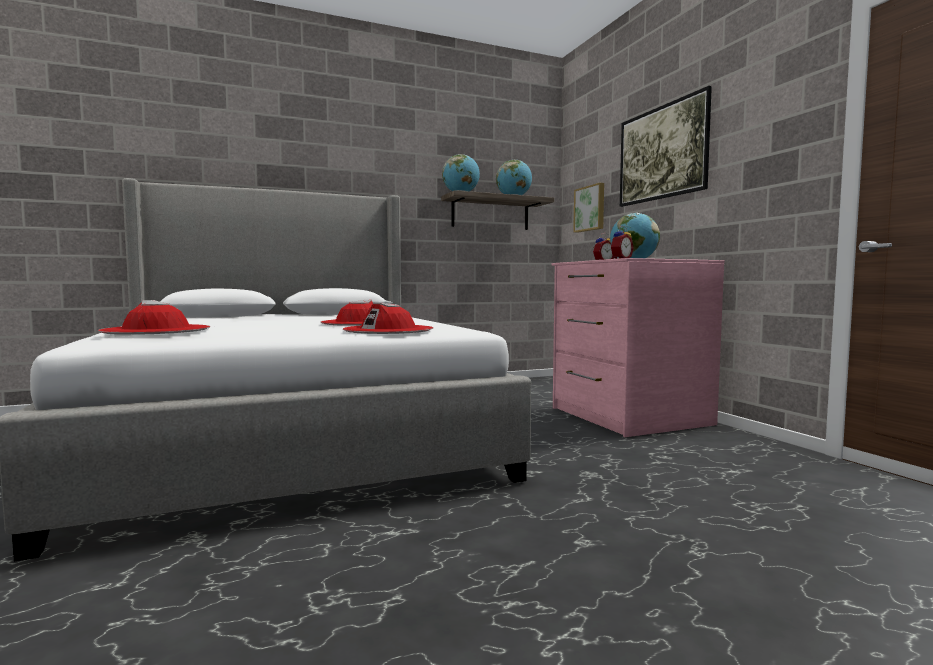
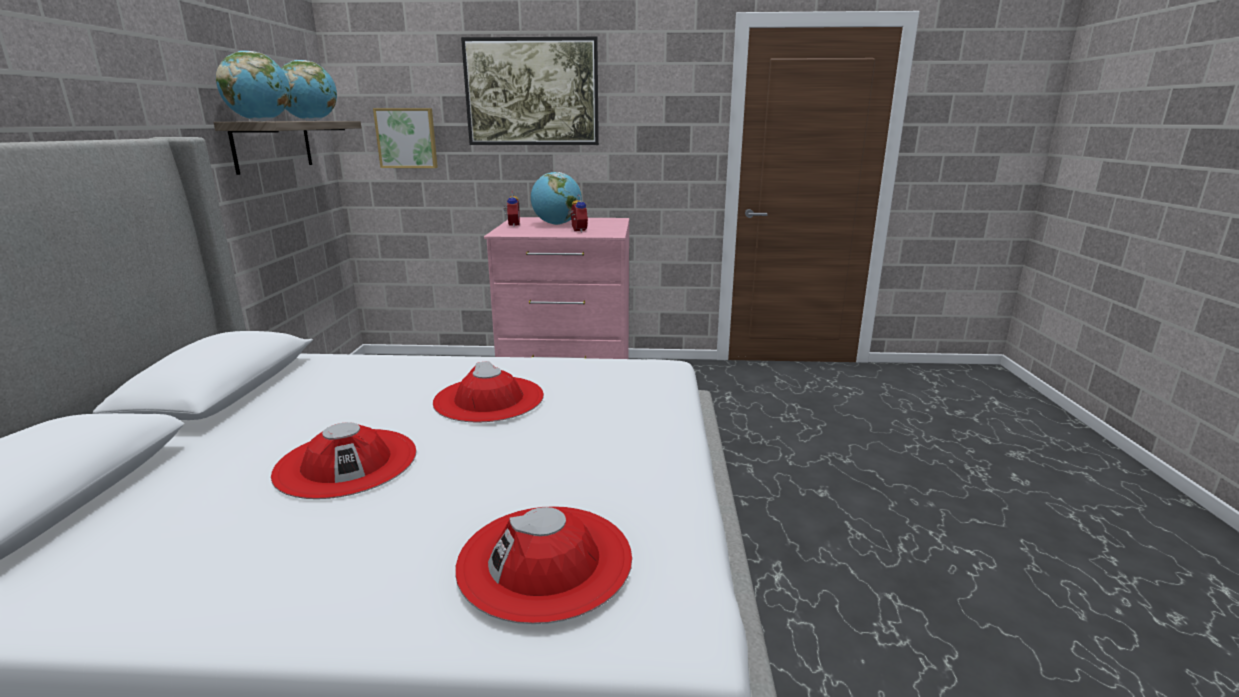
camera: 65 degrees left, 15 degrees up
red hat [343,303,433,334] -> red hat moved to [271,422,417,499]

